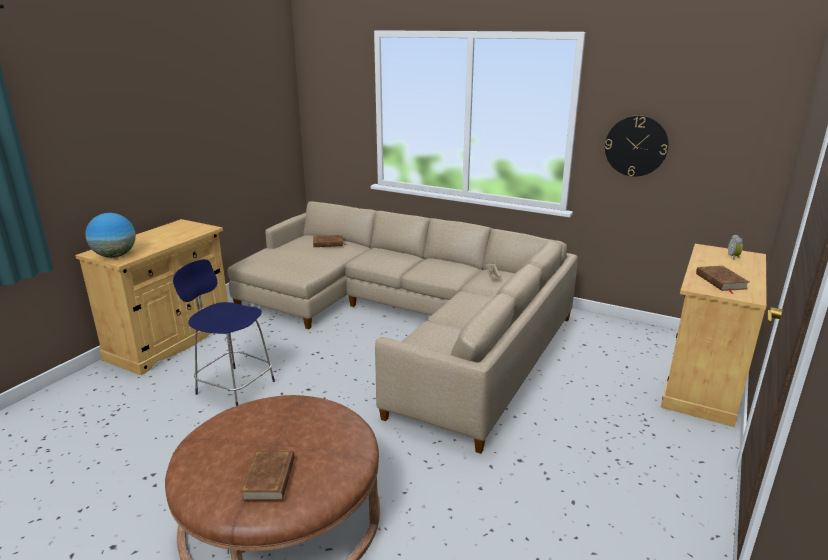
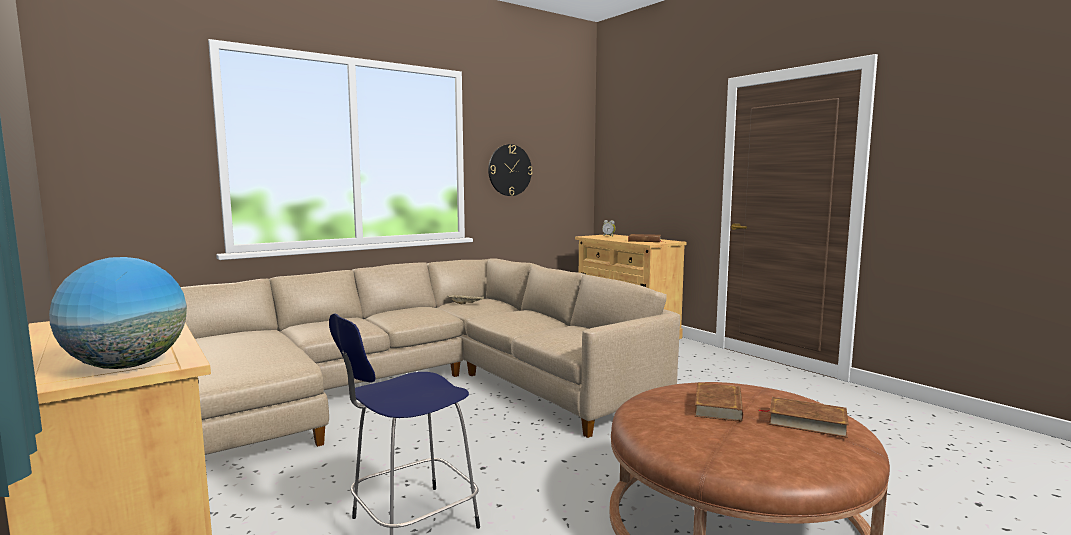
camera: 65 degrees left, 15 degrees down
brown book [313,235,348,247] -> brown book moved to [695,382,743,422]

